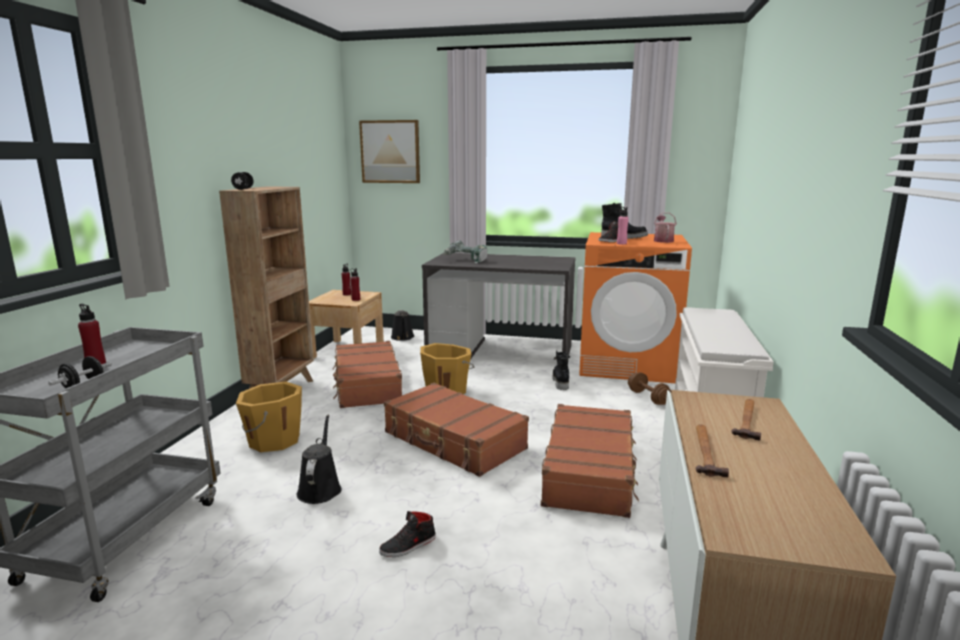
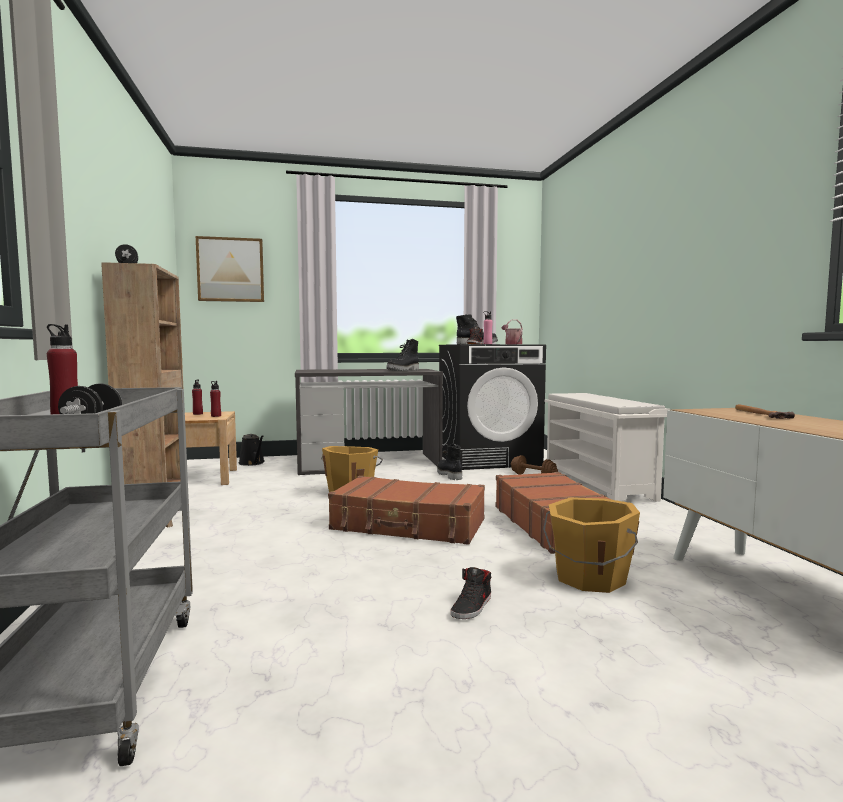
camera: 25 degrees left, 10 degrees down
orange bucket [236,382,302,452] -> orange bucket moved to [543,497,640,593]
black watering can [297,415,342,504] -> none
brown suitcase [333,341,402,408] -> none
power drill [443,240,487,264] -> none
orange washing machine [579,232,692,383] -> black washing machine [439,344,546,470]
hammer [696,424,729,477] -> none
none -> black boot [386,339,419,371]

